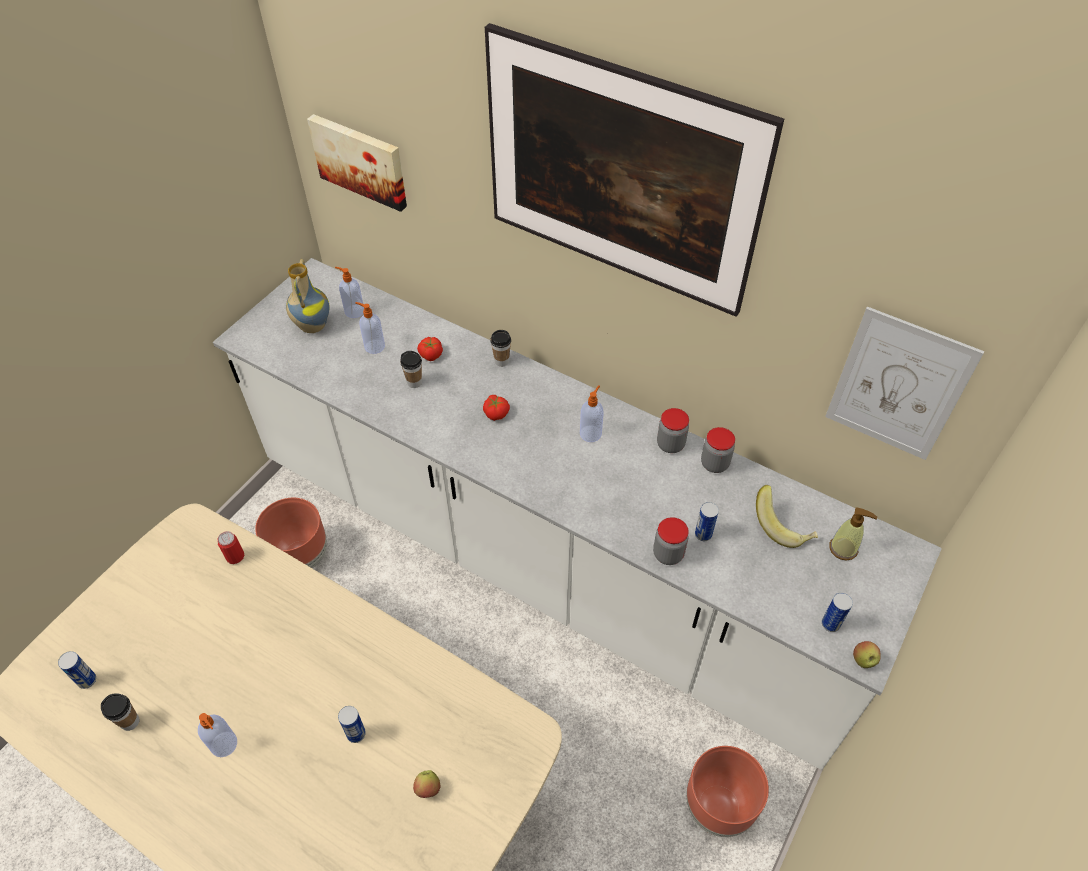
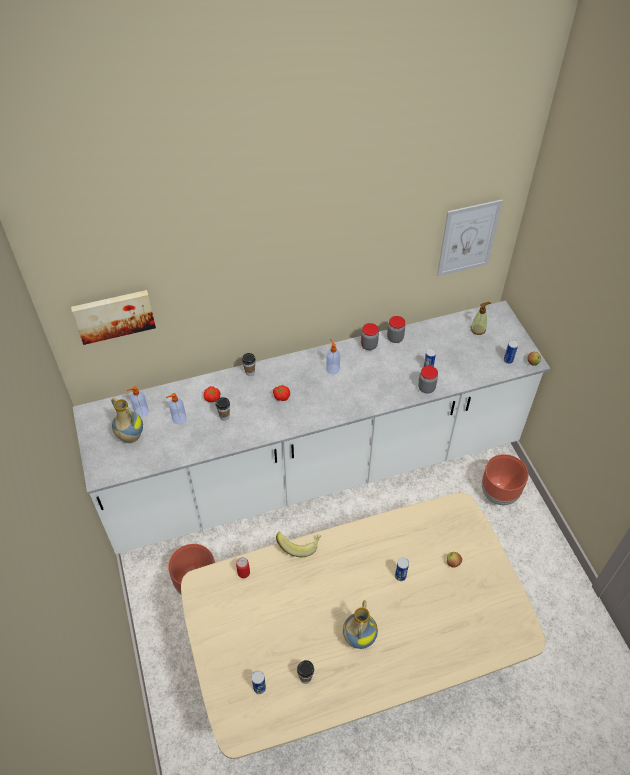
camera: 50 degrees left, 0 degrees up
soap dispenser [198,713,237,757] -> vase [343,600,378,649]
picture [485,23,784,317] -> none
banana [756,485,818,548] -> banana moved to [276,532,321,557]

